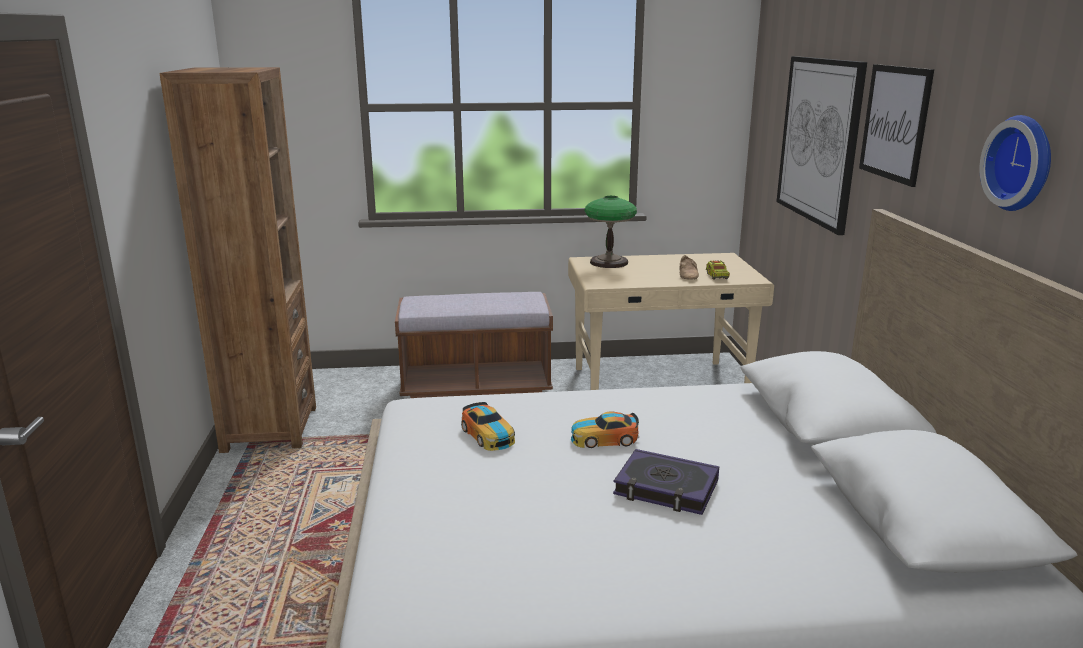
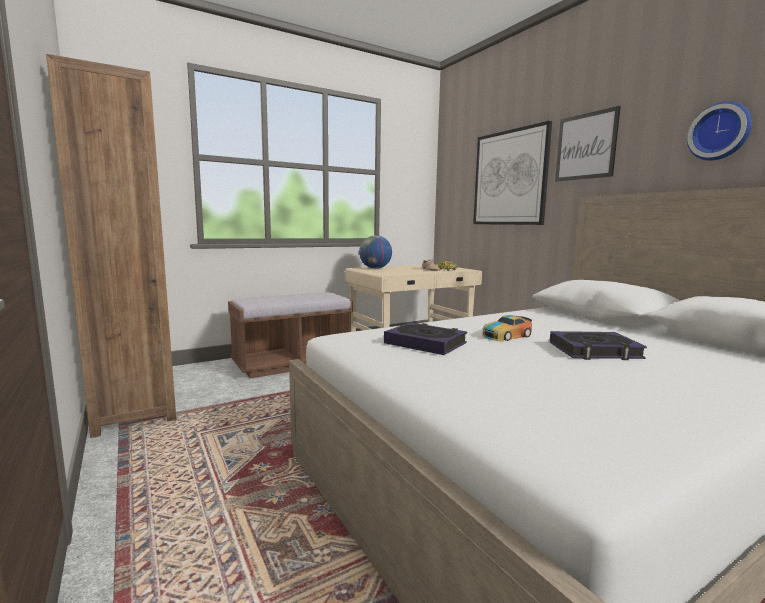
camera: 25 degrees left, 10 degrees down
toy car [461,402,515,451] -> book [384,322,467,355]
table lamp [584,196,637,268] -> globe [359,235,392,269]

